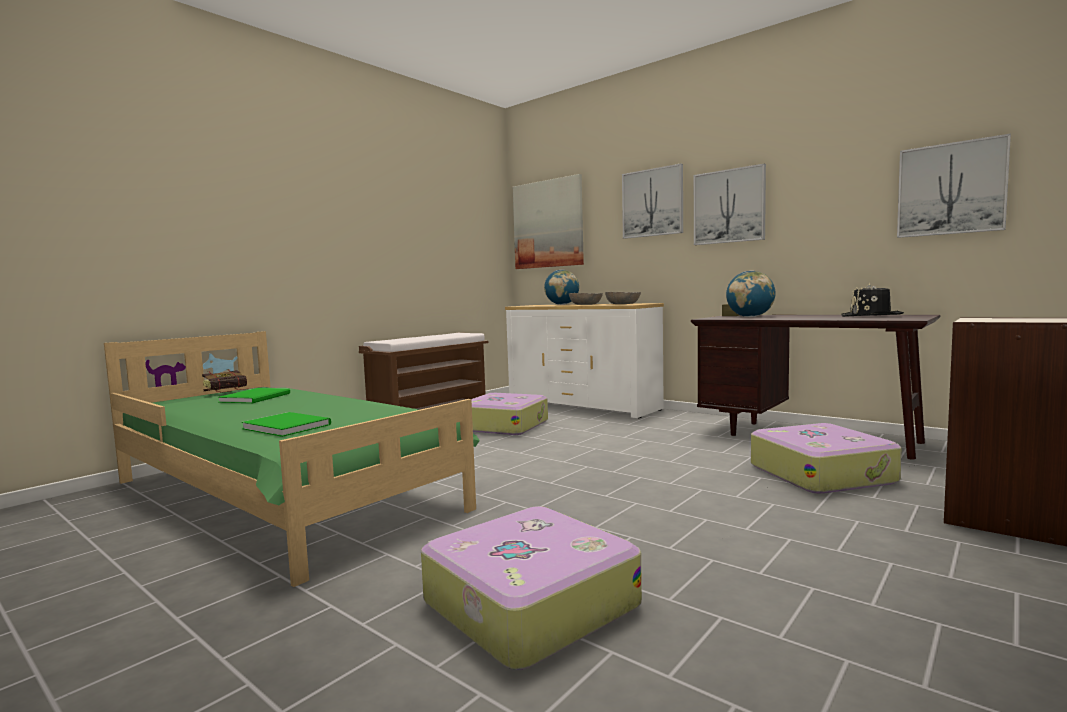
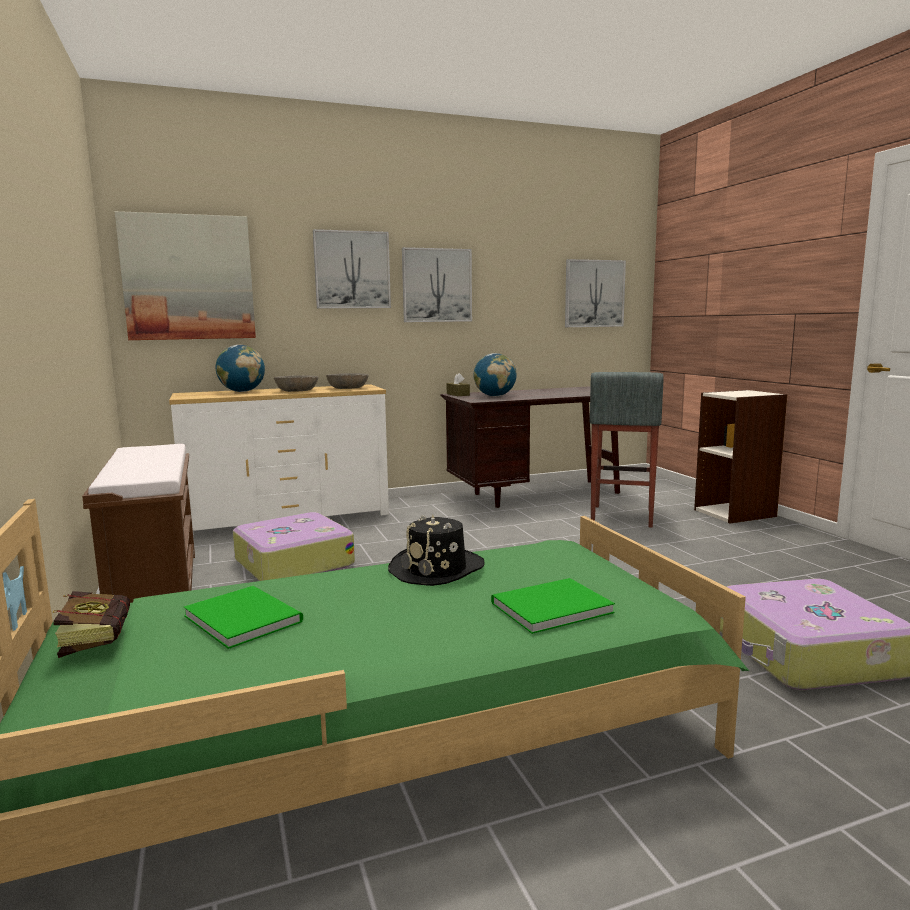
camera: 60 degrees left, 5 degrees up
suitcase [751,423,901,494] -> grey stool [590,372,663,528]
black hat [841,282,904,317] -> black hat moved to [388,515,485,586]

